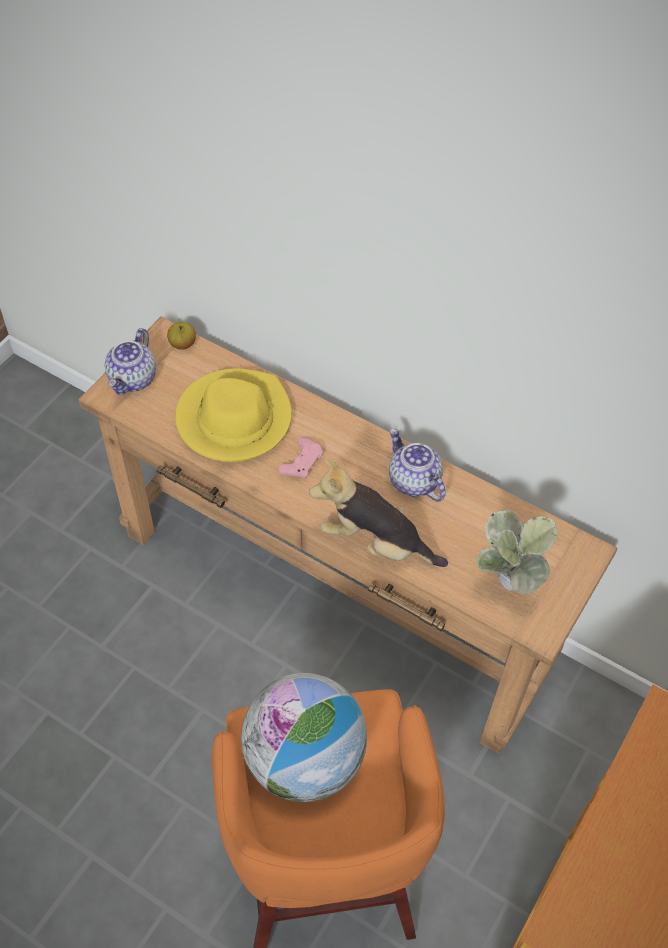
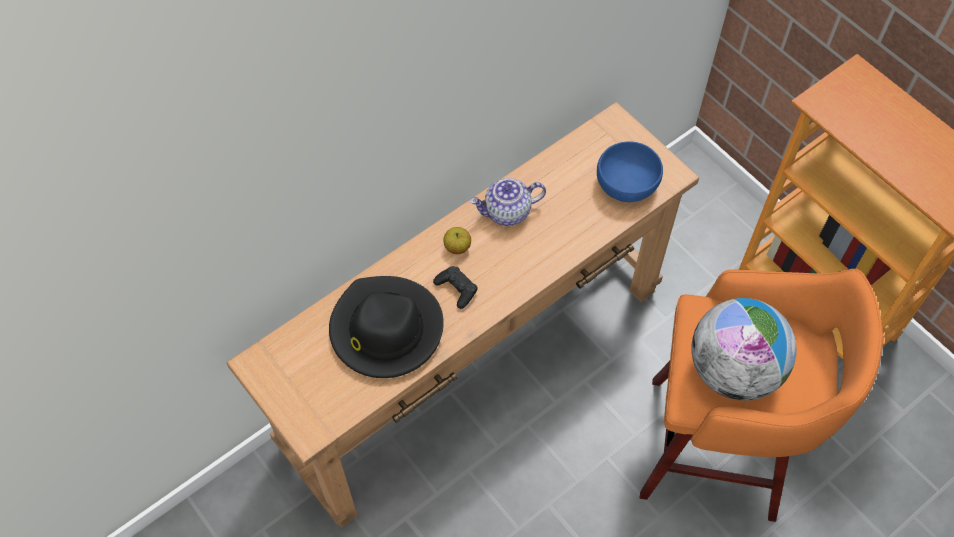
camera: 70 degrees left, 5 degrees up
teapot [105,328,156,394] -> none
apple [167,322,196,350] -> apple moved to [443,227,471,254]
yellow hat [175,369,292,462] -> black hat [329,276,444,378]
pink game controller [278,438,323,479] -> black game controller [433,266,478,309]
plush toy [309,459,448,567] -> none
potted plant [476,510,558,594] -> blue bowl [597,141,663,202]

